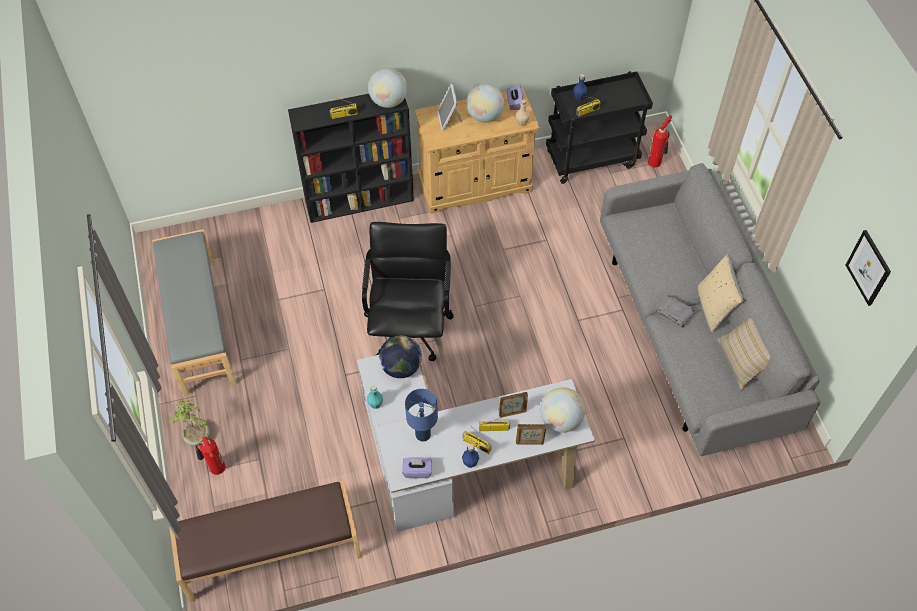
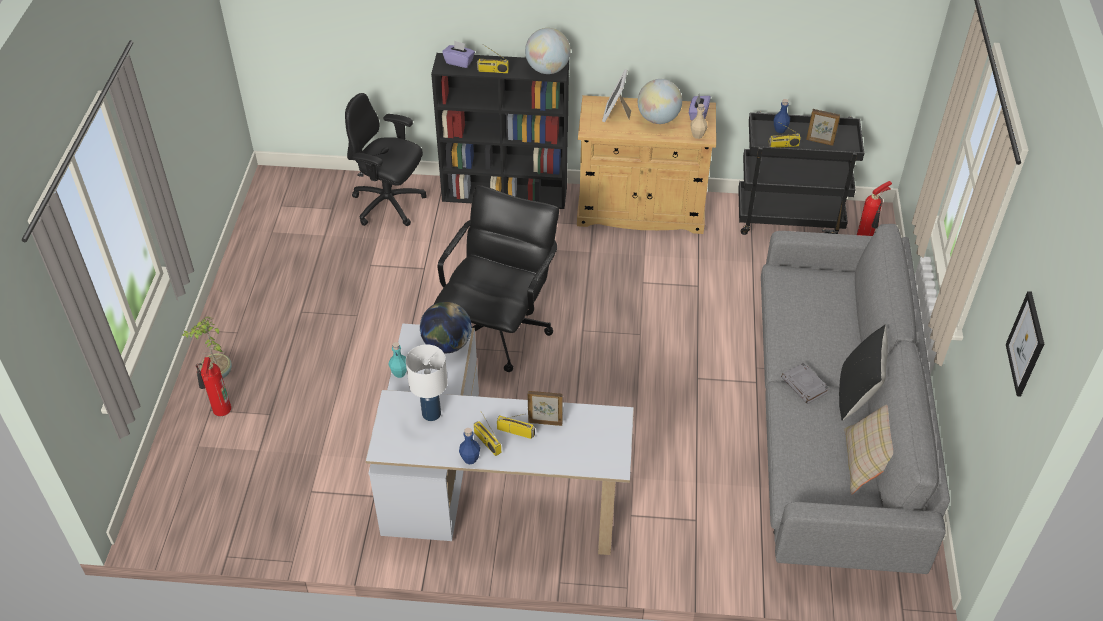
camera: 20 degrees right, 10 degrees down
grey bench [152,229,236,397] -> none
brown bench [169,481,362,602] -> none
purple tissue box [402,457,432,478] -> purple tissue box moved to [442,41,475,68]
blue table lamp [405,389,438,442] -> white table lamp [406,344,448,421]
picture frame [516,424,546,444] -> picture frame moved to [806,109,840,146]
globe [540,387,585,432] -> none
beige pillow [698,253,743,333] -> black pillow [839,325,888,421]
none -> black office chair [345,93,426,226]

